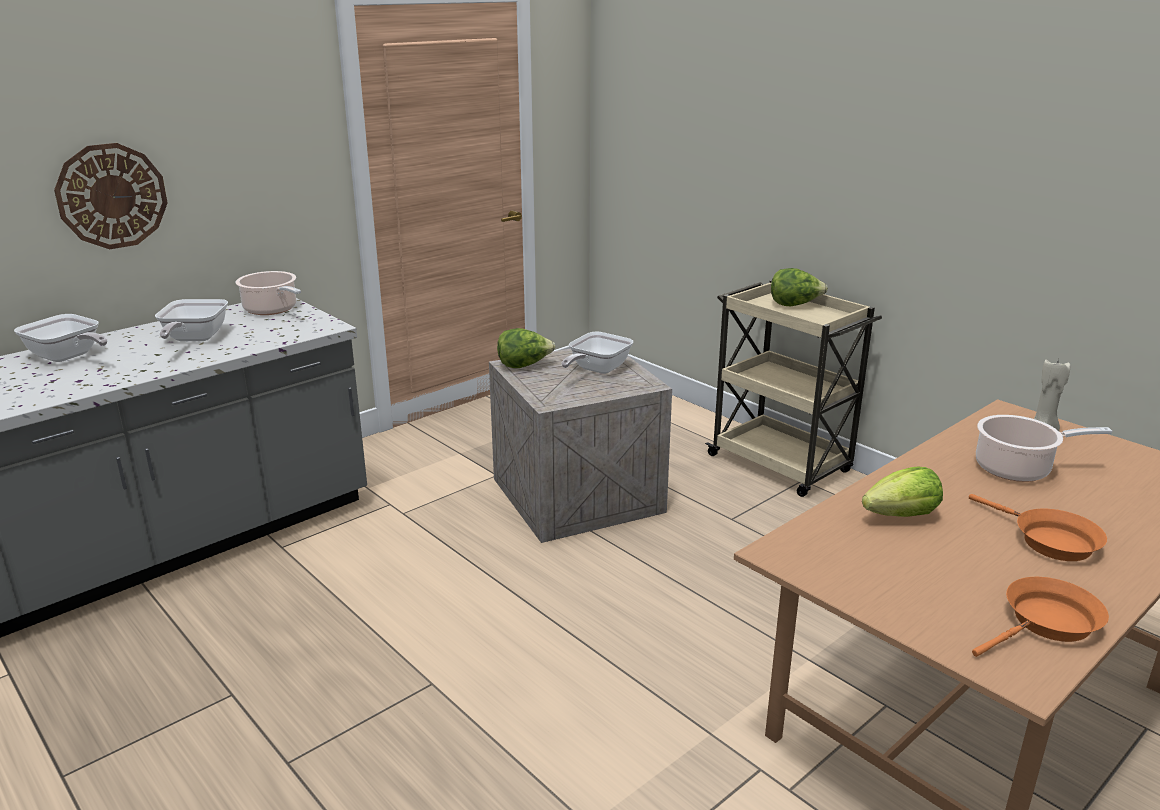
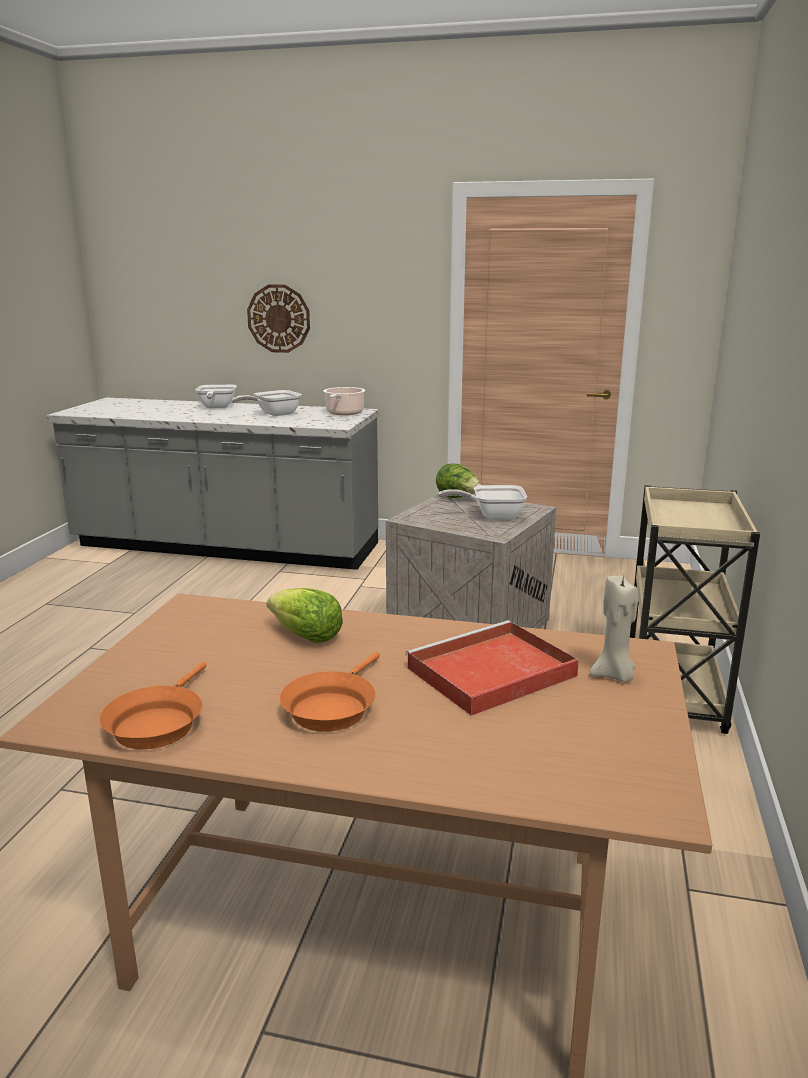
camera: 55 degrees right, 5 degrees down
lettuce [771,268,828,306] -> none
orange frying pan [972,577,1109,657] -> orange frying pan turned 75 degrees clockwise [99,662,207,749]
cooking pot [976,415,1112,482] -> red tray [405,620,579,716]

